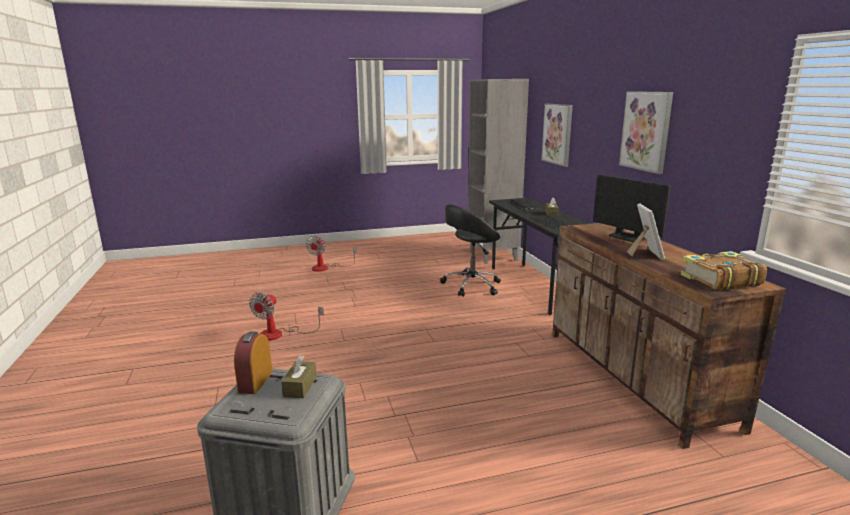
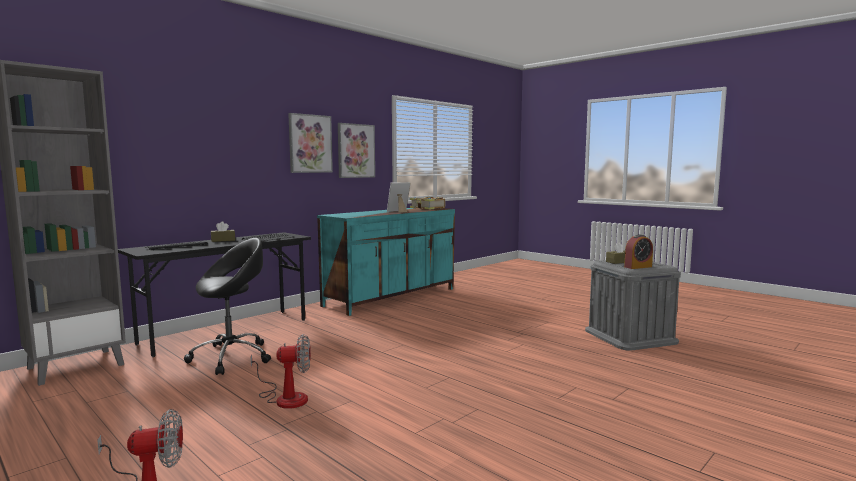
camera: 120 degrees left, 10 degrees down
fan [249,292,324,341] -> fan moved to [251,334,311,409]
black office chair [440,204,501,297] -> black office chair turned 60 degrees counterclockwise [184,238,271,375]
picture [541,104,573,167] -> picture moved to [338,123,375,178]
brown cabinet [552,223,786,449] -> turquoise cabinet [317,208,455,316]
monitor [593,175,671,242] -> none

